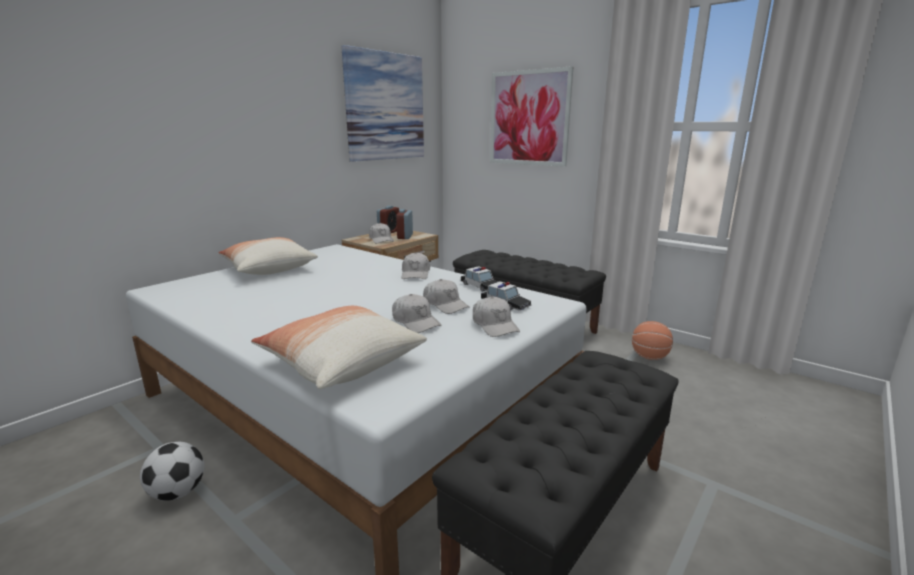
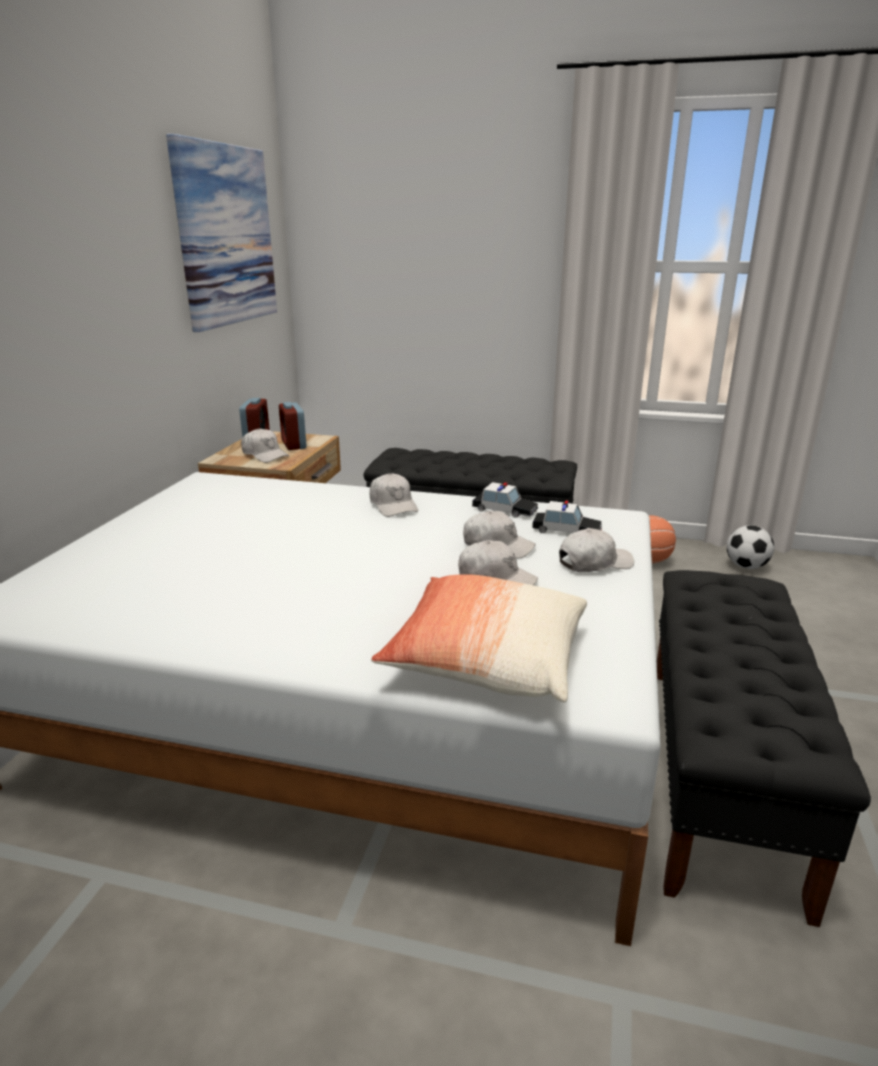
camera: 25 degrees left, 5 degrees up
football [140,442,205,501] -> football moved to [727,525,774,569]
pillow [218,237,318,275] -> none
white cap [473,297,520,337] -> white cap turned 60 degrees counterclockwise [559,528,634,572]
picture [490,66,573,167] -> none

